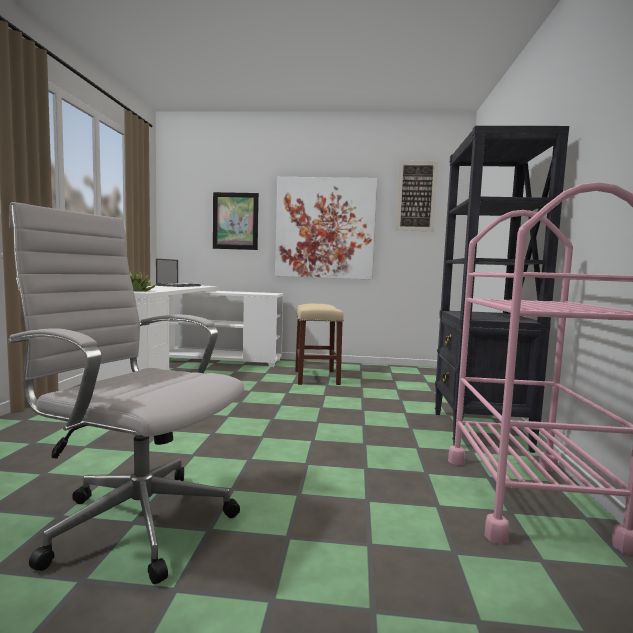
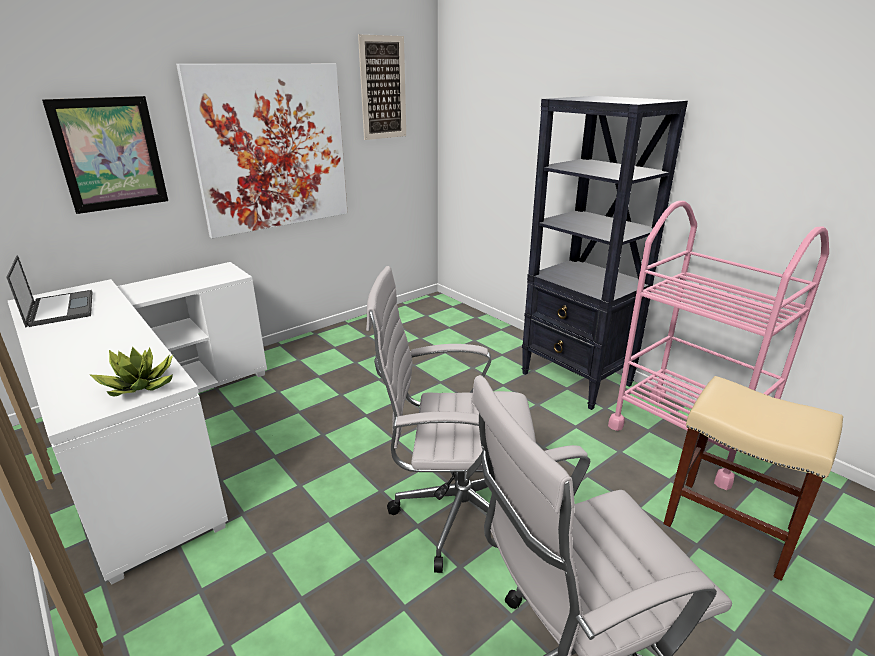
camera: 45 degrees left, 20 degrees up
beige stool [295,304,344,385] -> beige stool moved to [663,376,843,581]
none -> white office chair [366,266,536,573]

